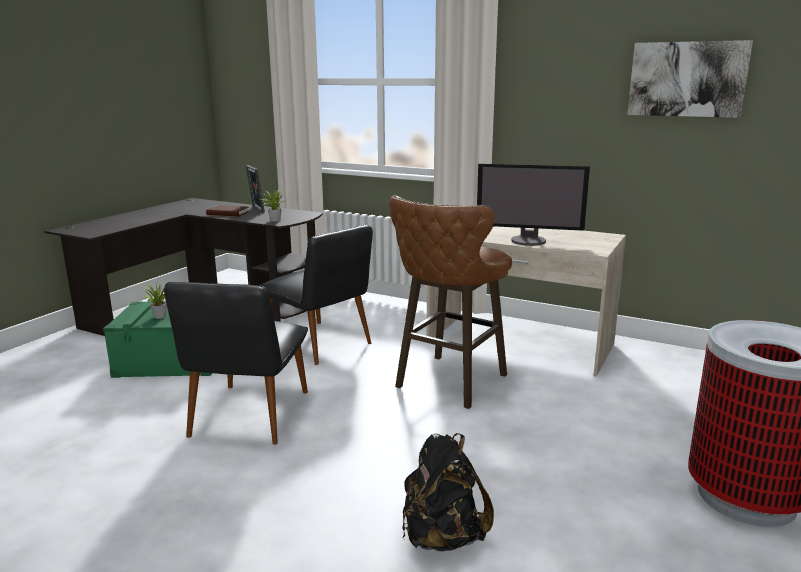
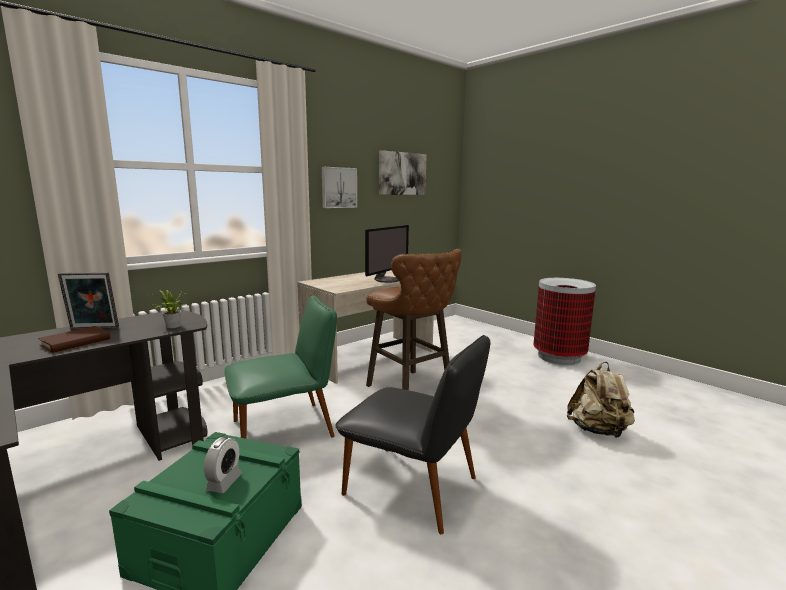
camera: 70 degrees left, 5 degrees down
potted plant [137,282,167,319] -> alarm clock [204,437,242,493]
black chair [259,225,373,365] -> green chair [224,295,337,439]
black backpack [402,433,494,551] -> beige backpack [567,362,635,438]
none -> picture [322,167,357,208]

